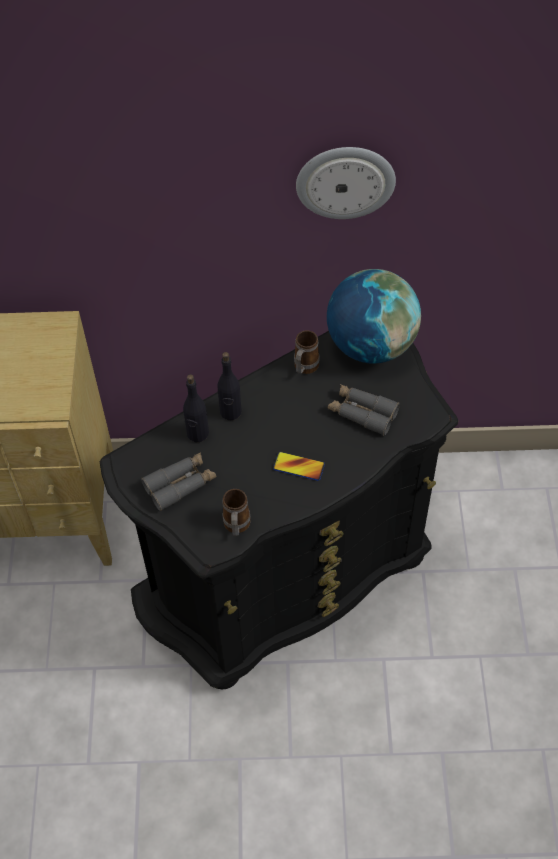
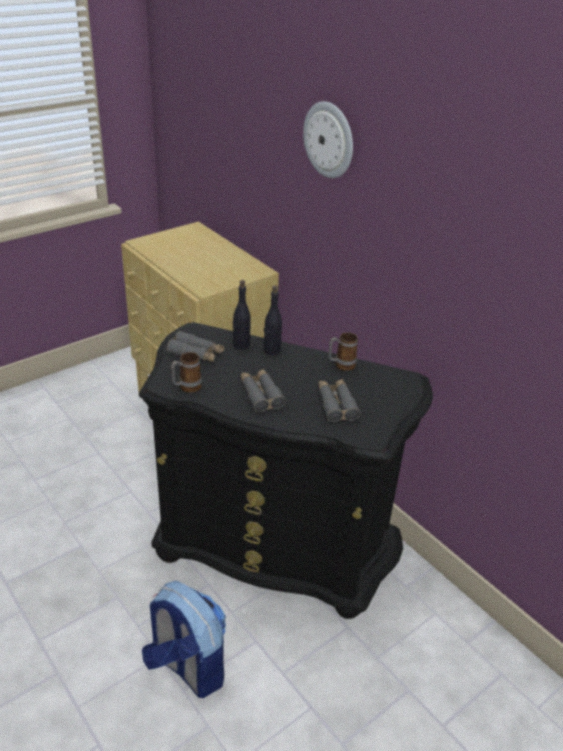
camera: 50 degrees right, 20 degrees down
phone [273,452,325,481] -> grey binoculars [240,369,286,412]
wall clock [296,147,396,219] -> wall clock moved to [303,101,353,178]
globe [327,269,421,364] -> none
none -> backpack [142,581,226,698]

